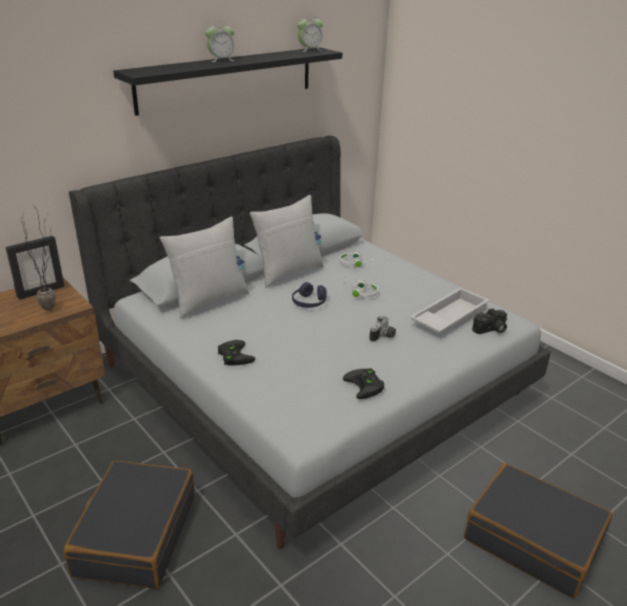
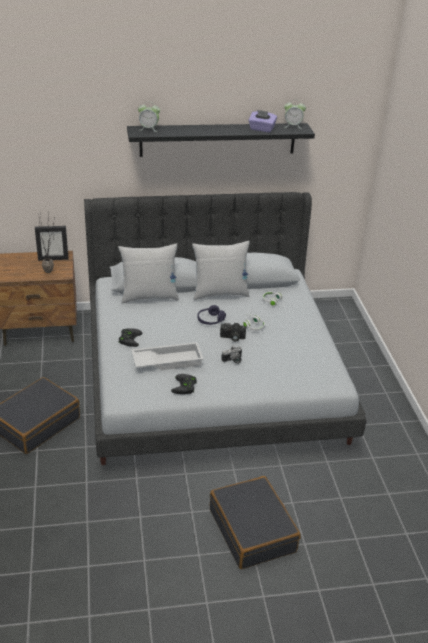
camera: 30 degrees right, 5 degrees up
alarm clock [205,22,235,62] -> alarm clock moved to [138,105,160,132]
white tray [410,288,490,333] -> white tray moved to [132,342,203,370]
camera [472,308,507,334] -> camera moved to [220,323,246,342]
none -> purple tissue box [248,110,277,132]

